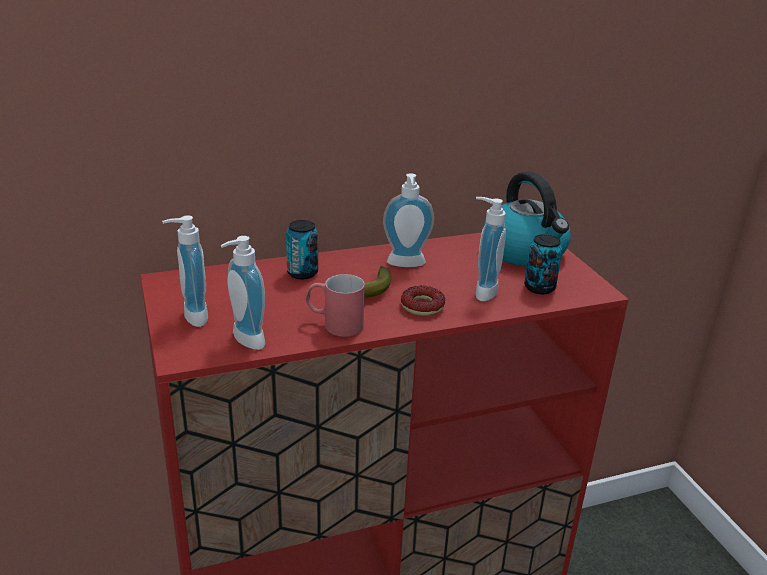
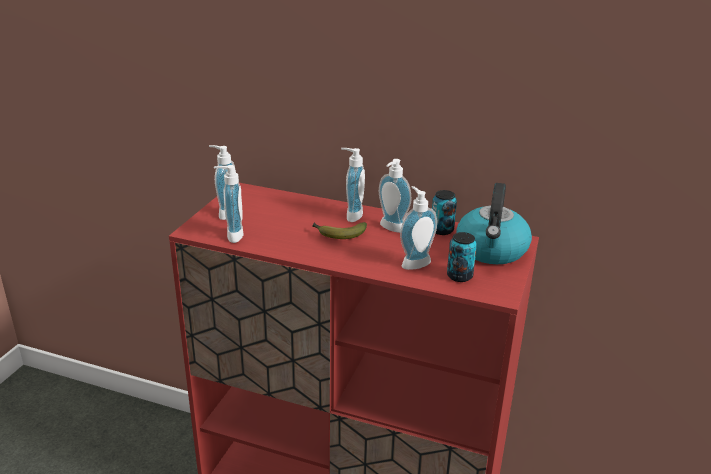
camera: 40 degrees right, 0 degrees up
can [286,220,318,279] -> can moved to [432,190,457,235]
red mug [305,274,365,337] -> none
donut [401,286,445,316] -> none
none -> soap dispenser [341,148,365,222]

